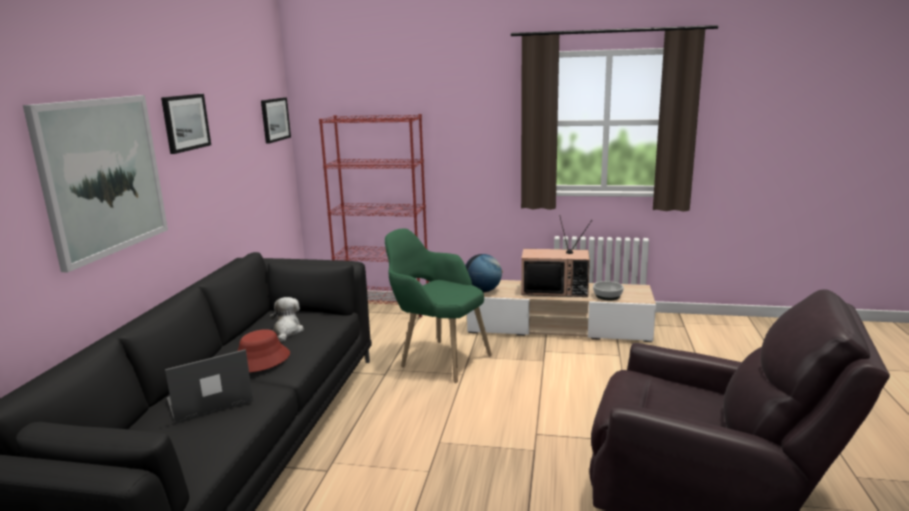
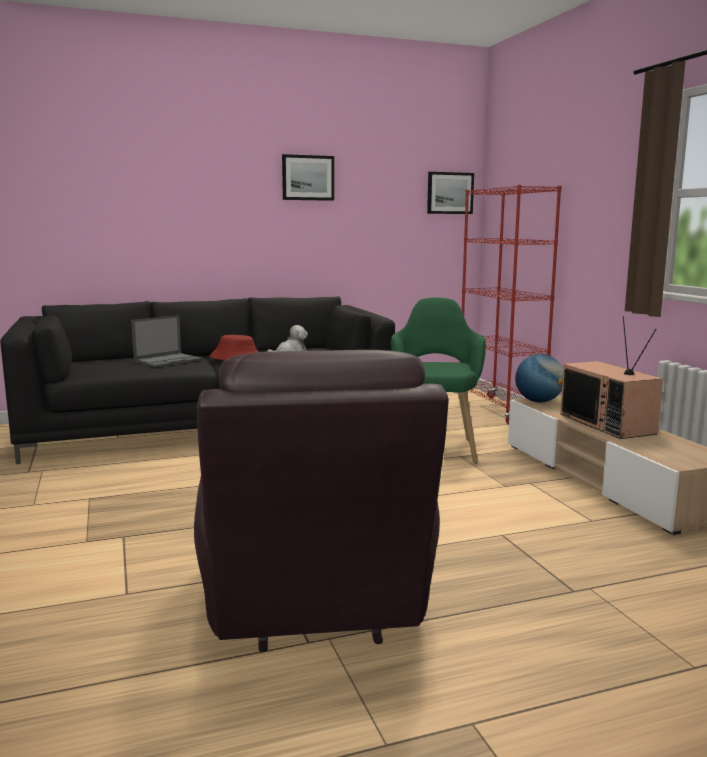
camera: 60 degrees right, 5 degrees down
picture [23,95,168,272] -> none
laptop [165,349,253,424] -> laptop turned 105 degrees clockwise [131,315,202,367]
bowl [593,281,624,300] -> none

